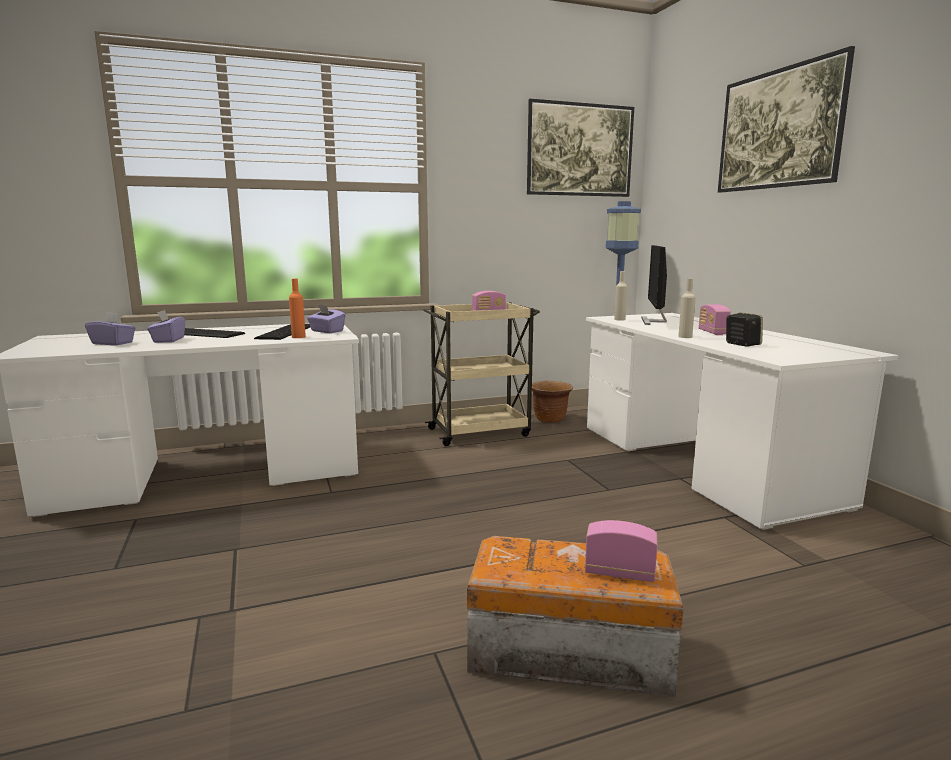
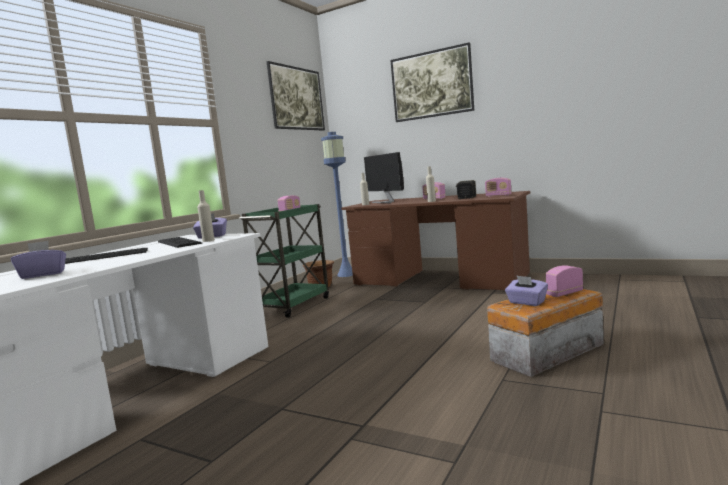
camera: 40 degrees left, 5 degrees down
purple tissue box [147,310,185,343] -> purple tissue box moved to [505,275,548,306]
orange bottle [289,278,306,338] -> beige bottle [197,190,215,242]
beige cart [423,302,540,446] -> green cart [239,204,329,318]
white desk [586,313,899,530] -> brown desk [341,191,530,290]
none -> radio [485,178,512,197]

